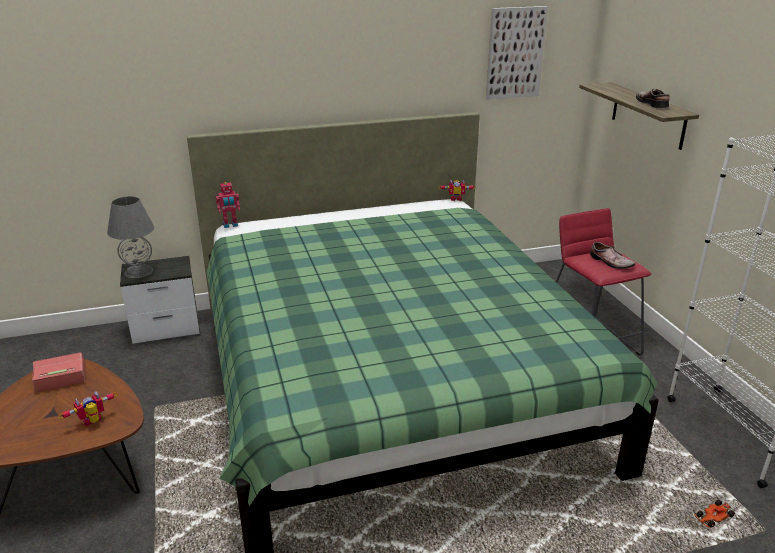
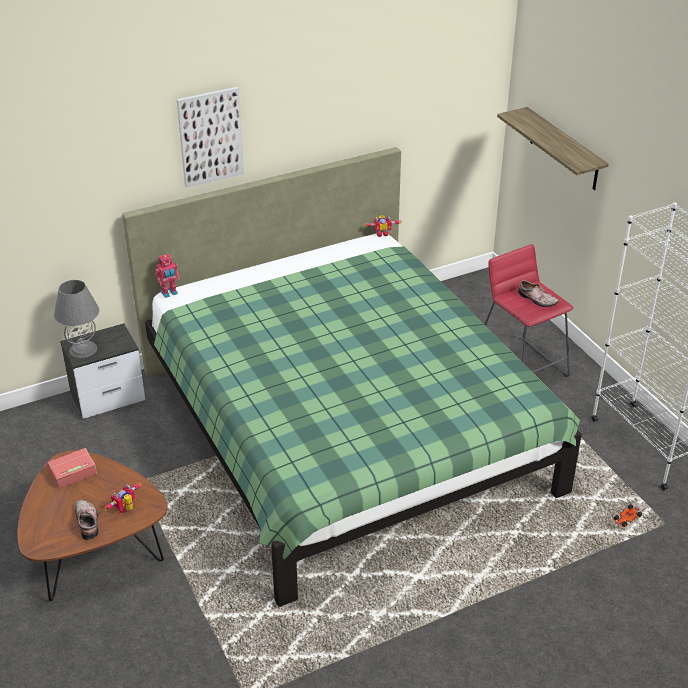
camera: 10 degrees left, 10 degrees up
picture [486,6,548,100] -> picture moved to [177,87,244,188]
shoe [636,88,670,108] -> shoe moved to [75,500,98,540]

